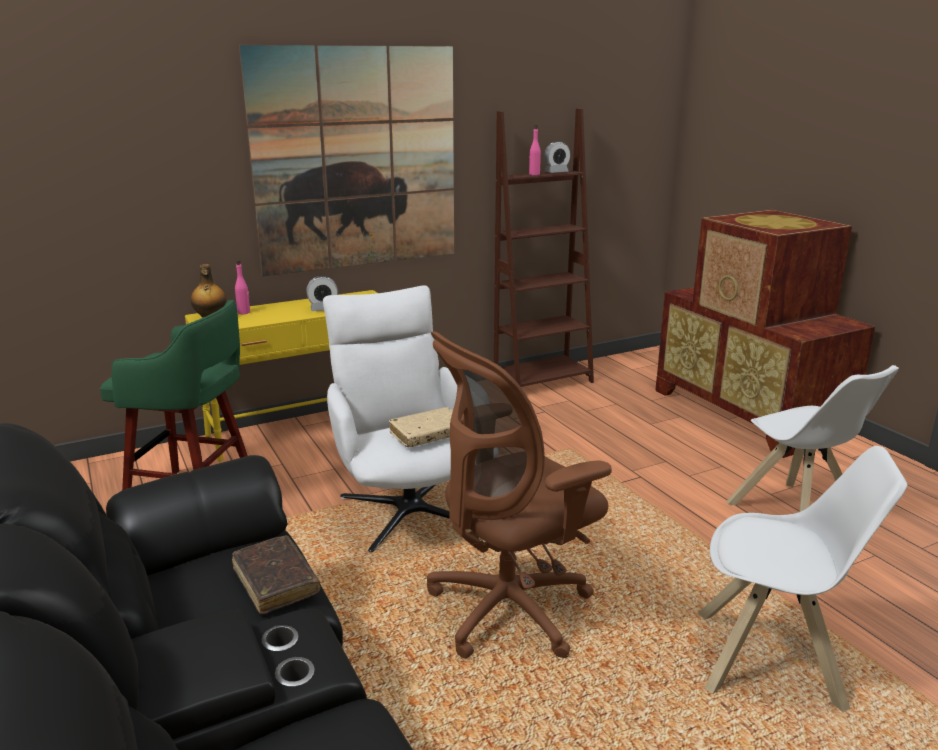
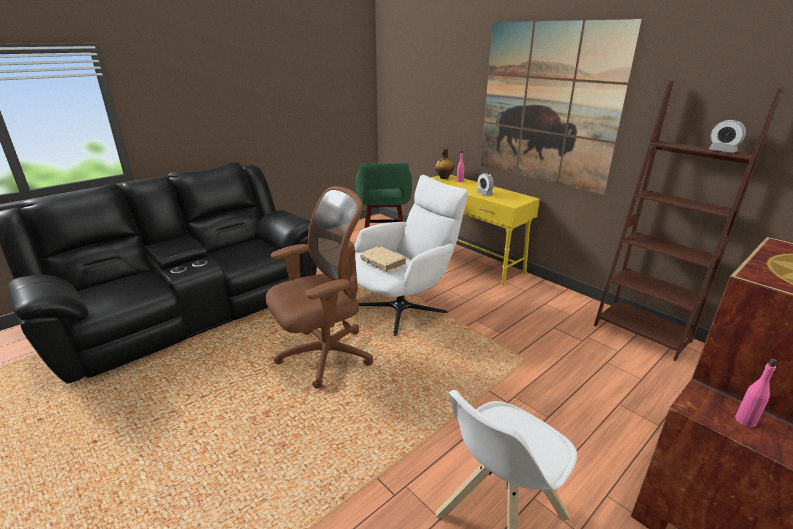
camera: 75 degrees right, 5 degrees up
brown book [232,536,321,615] -> none
brown office chair [427,332,612,659] -> brown office chair turned 105 degrees clockwise [265,186,373,389]
pink bottle [529,125,541,175] -> pink bottle moved to [735,359,777,428]
white chair [697,446,908,712] -> none

